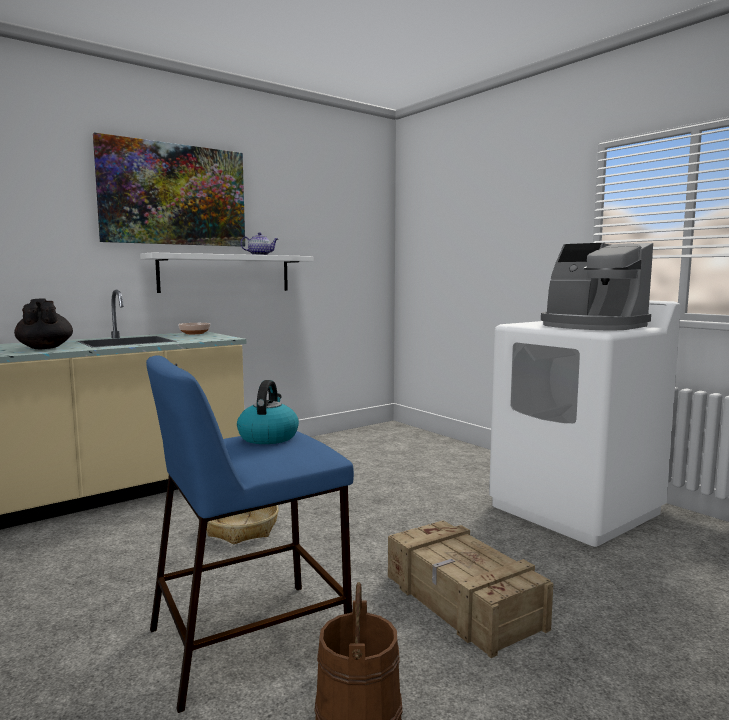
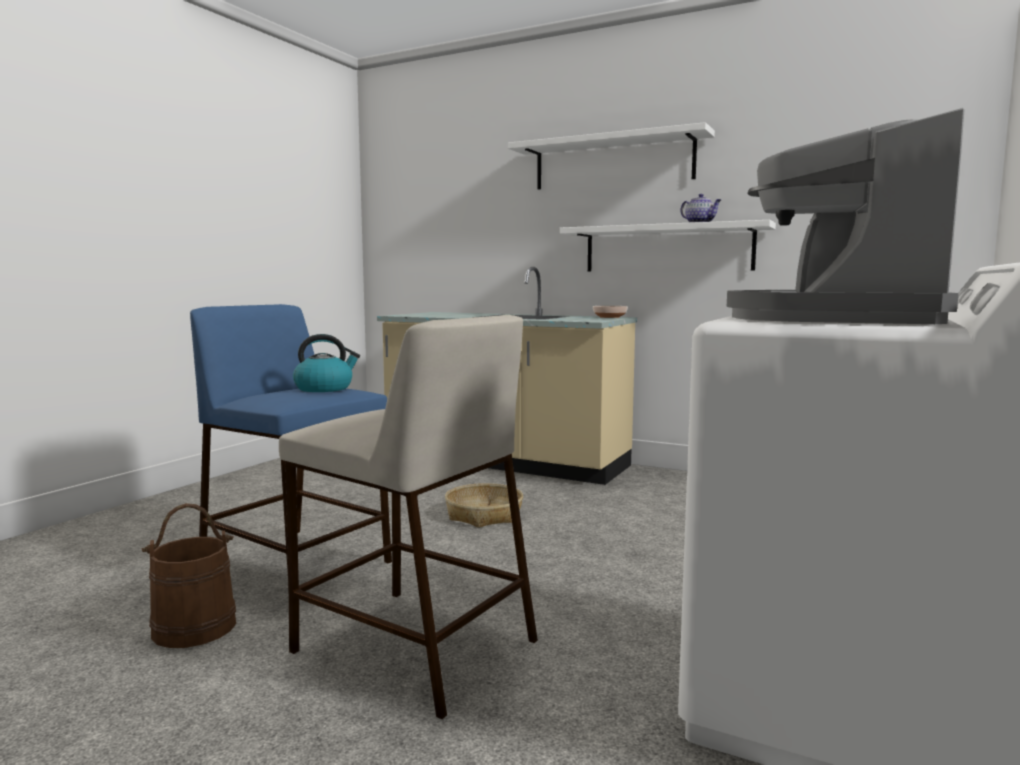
camera: 65 degrees right, 0 degrees up
black teapot [14,299,73,349] -> none
picture [93,132,245,247] -> white shelf [508,122,715,189]
crate [388,520,553,658] -> beige stool [279,315,538,719]

